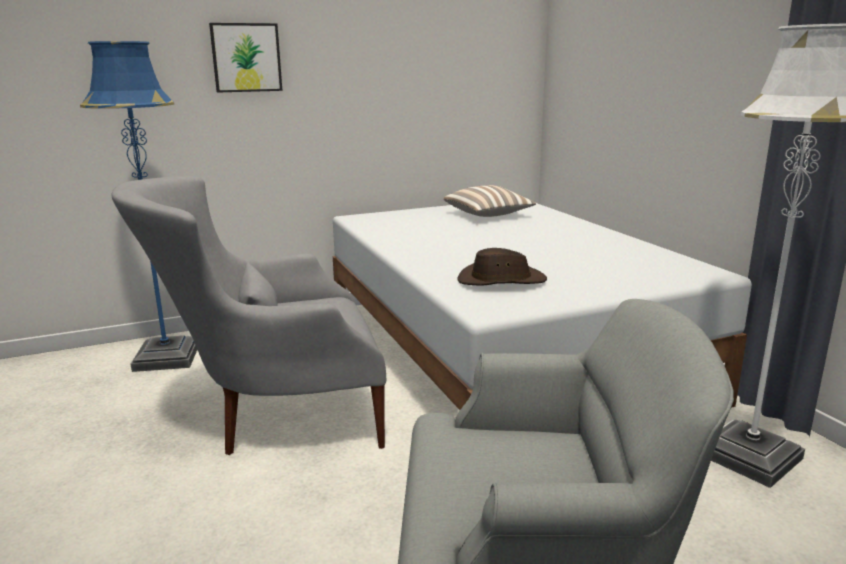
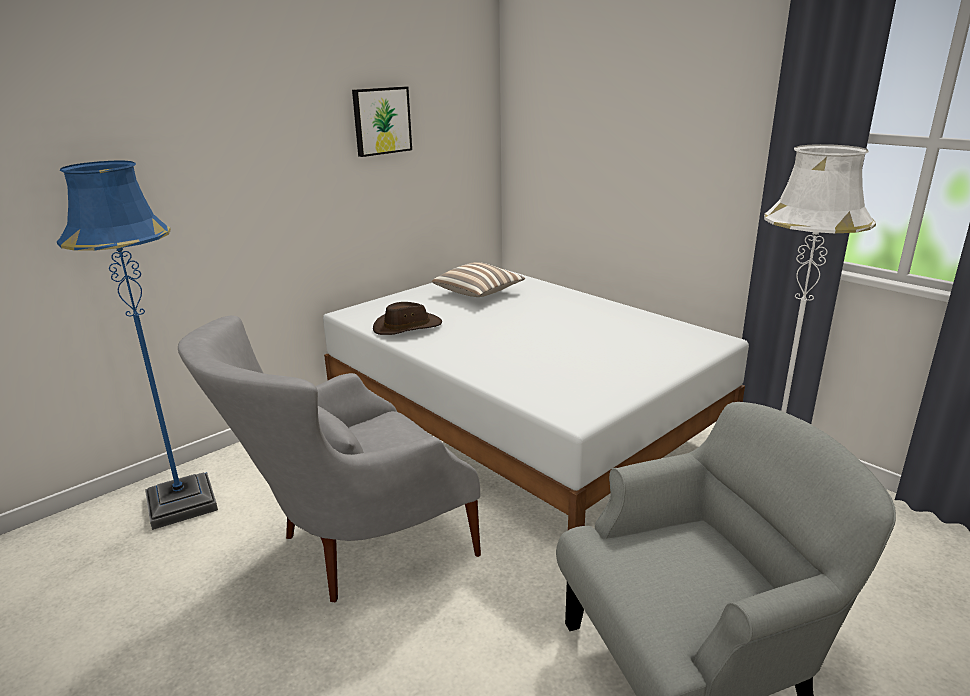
camera: 20 degrees left, 5 degrees up
picture [209,23,282,93] -> picture moved to [352,86,412,157]
brown hat [457,248,547,286] -> brown hat moved to [373,302,442,335]

